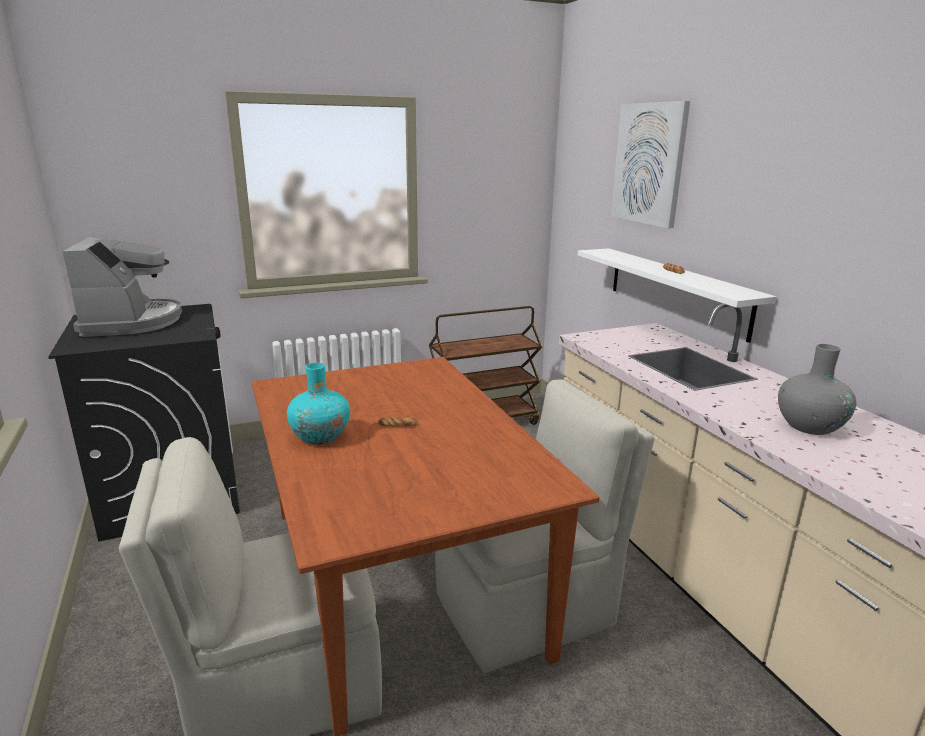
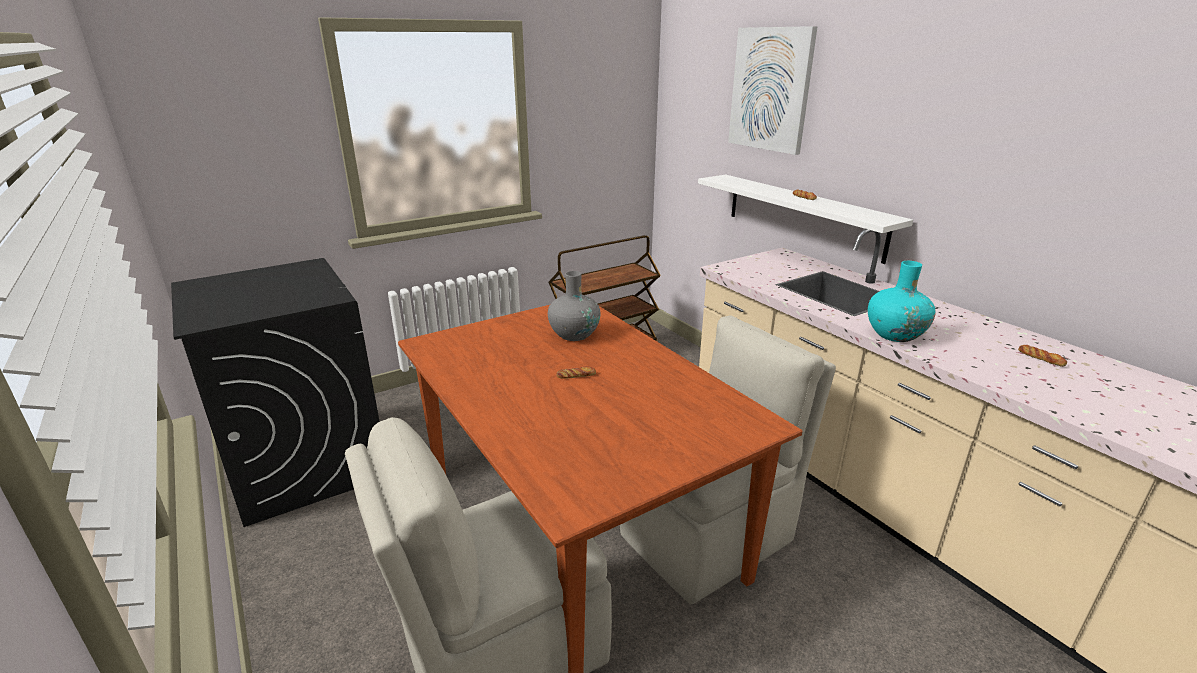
camera: 10 degrees left, 5 degrees up
coffee machine [62,237,182,337] -> none
turquoise vase [287,363,350,445] -> turquoise vase moved to [868,261,936,342]
grey vase [778,344,856,435] -> grey vase moved to [548,271,600,341]
none -> bread [1018,345,1067,367]

